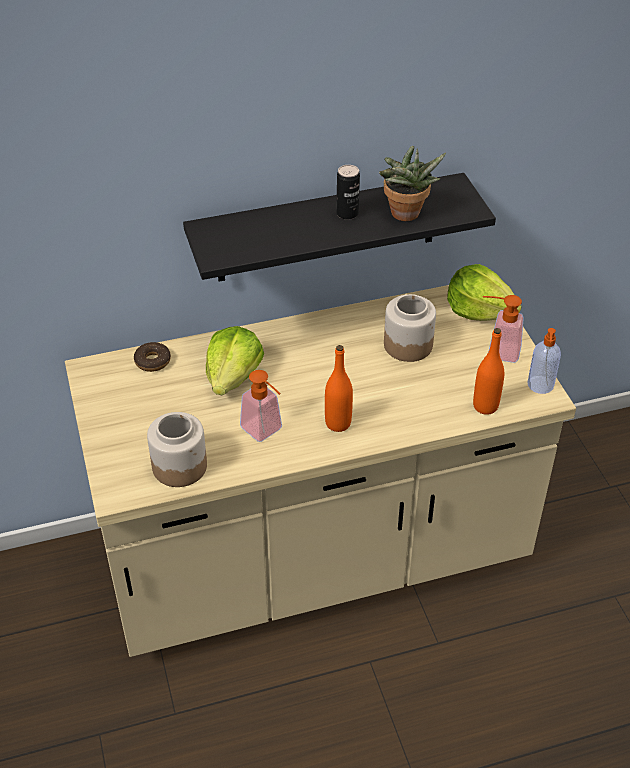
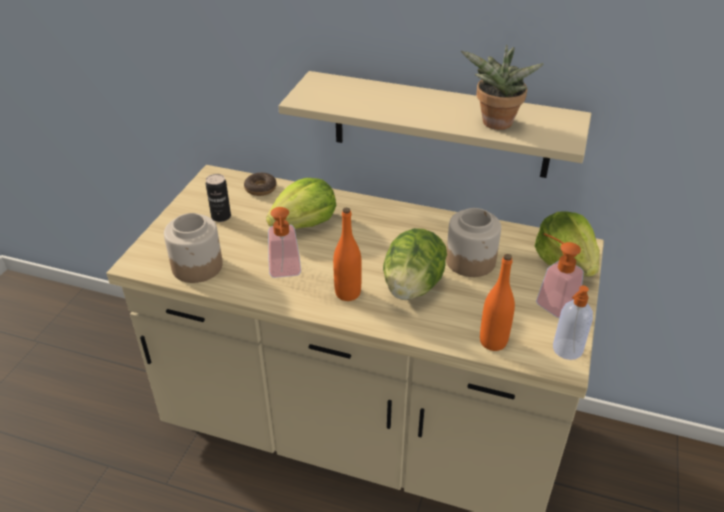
camera: 35 degrees right, 5 degrees down
black shelf [183,173,496,282] -> beige shelf [278,71,592,178]
can [336,165,360,220] -> can moved to [206,174,231,222]
none -> lettuce [383,228,447,300]

